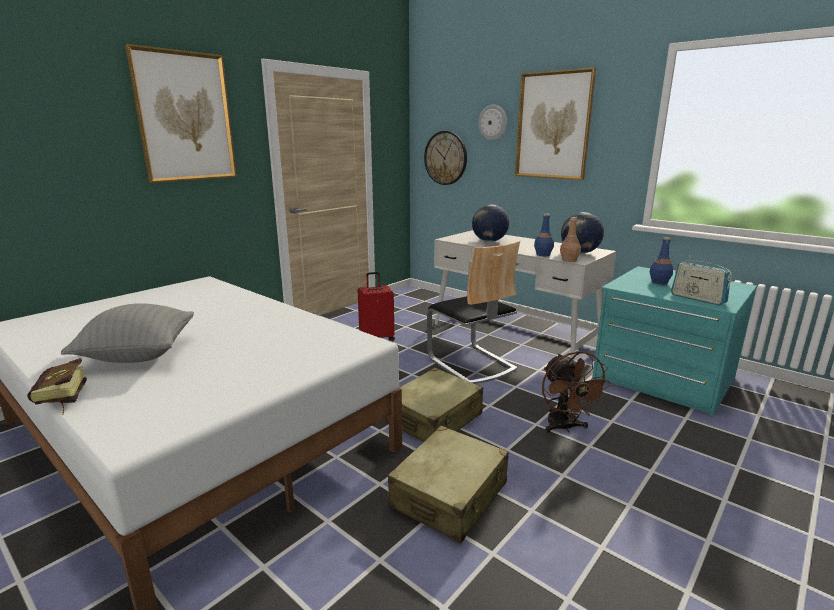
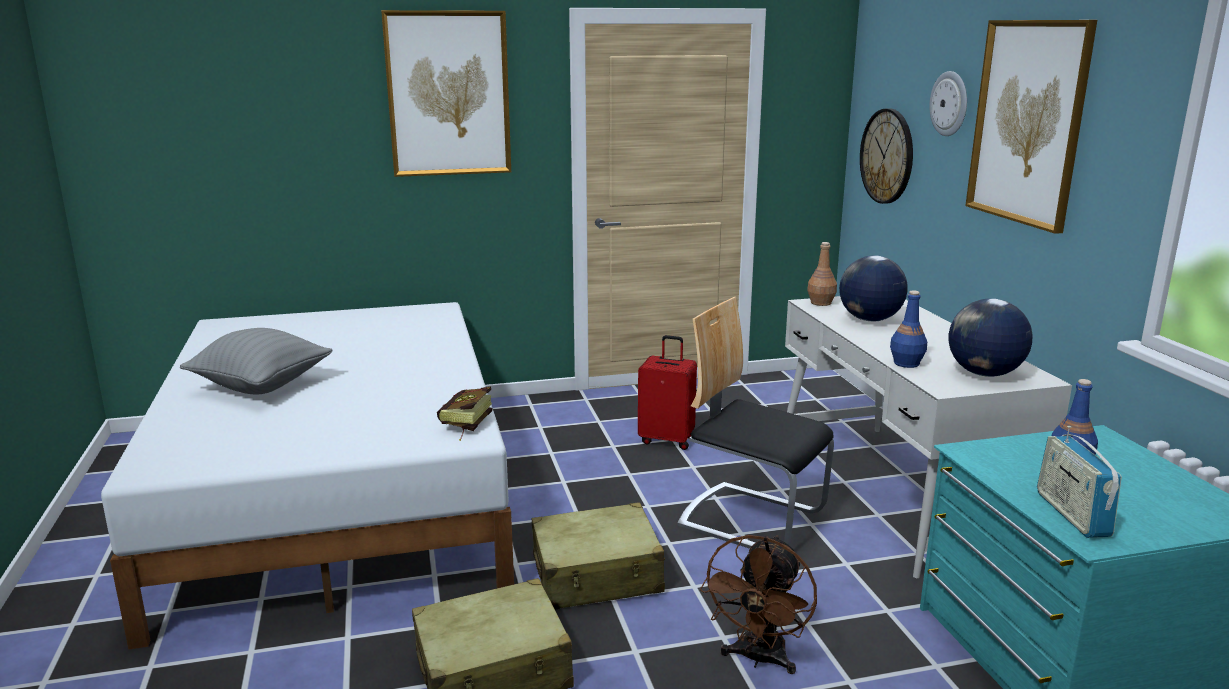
camera: 35 degrees right, 0 degrees up
book [27,358,87,415] -> book moved to [437,386,492,441]
chair [427,241,520,384] -> chair turned 120 degrees clockwise [677,297,834,549]
brown bottle [560,217,581,262] -> brown bottle moved to [807,242,837,306]

